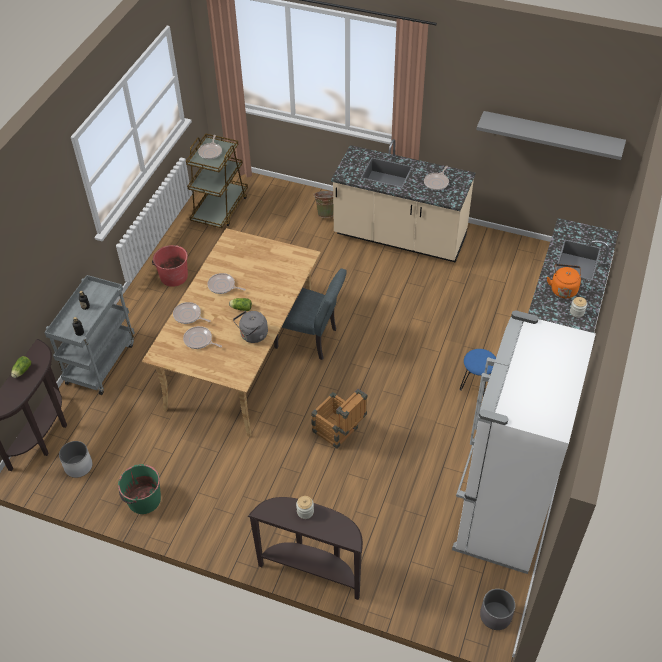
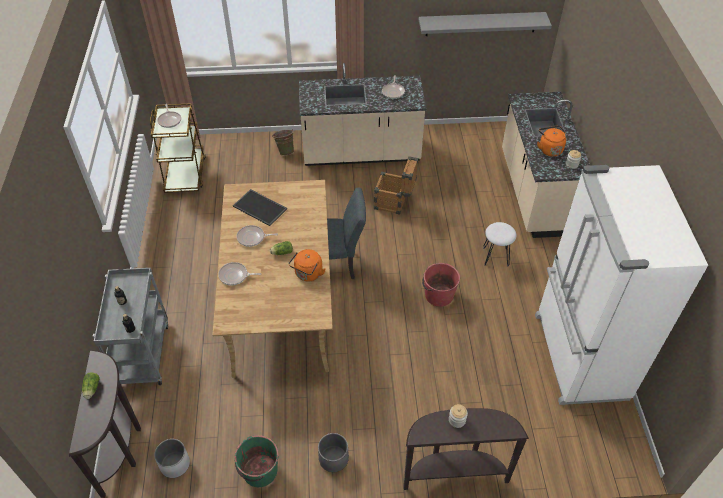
camera: 25 degrees left, 0 degrees up
red bucket [152,245,188,287] -> red bucket moved to [422,263,460,307]
frying pan [183,326,222,349] -> none
grey kettle [233,311,268,343] -> orange kettle [288,249,326,281]
crate [311,389,367,448] -> crate moved to [374,156,418,215]
blue stool [460,349,496,396] -> white stool [483,222,517,266]
grey planter [480,589,515,630] -> grey planter moved to [318,433,349,472]
none -> tray [233,189,287,226]

